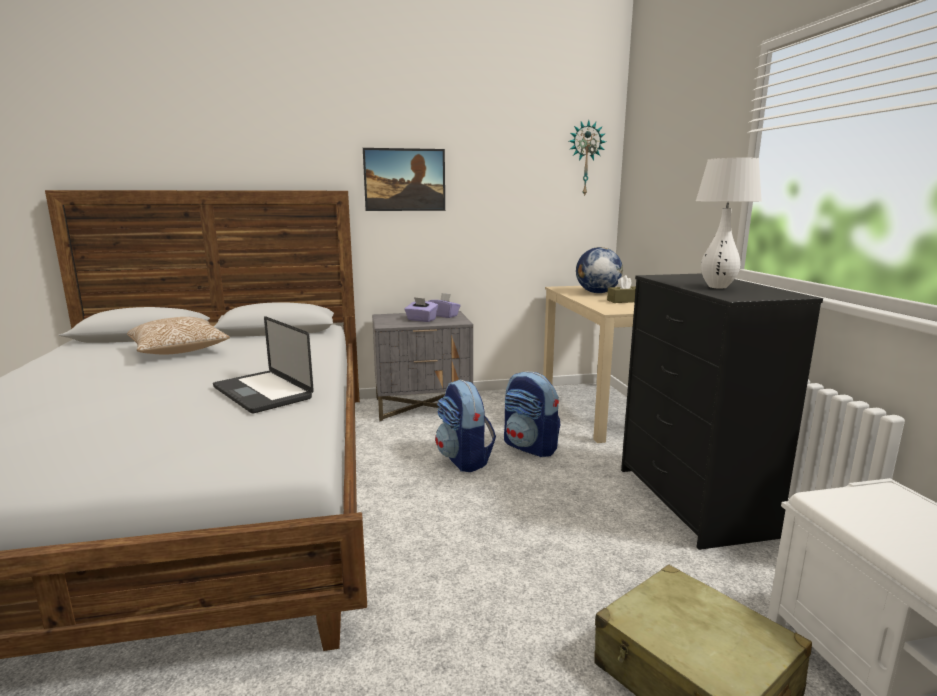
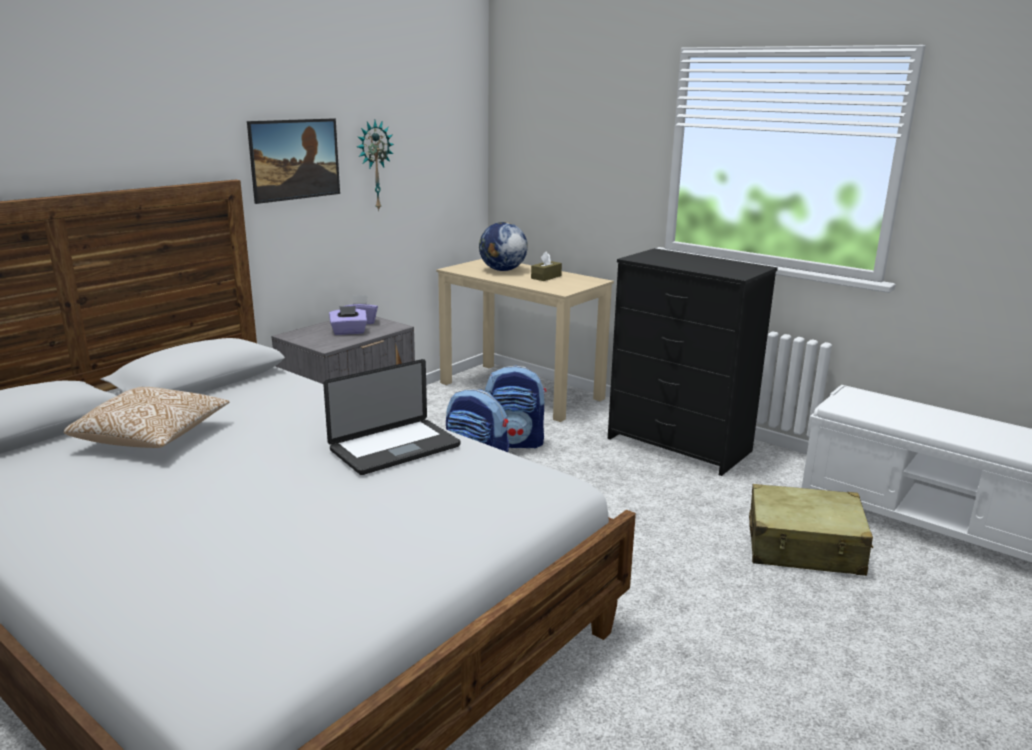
camera: 40 degrees left, 5 degrees up
laptop [213,316,314,414] -> laptop turned 45 degrees counterclockwise [323,359,461,475]
wall clock [569,120,606,197] -> wall clock moved to [357,121,394,211]
white table lamp [696,158,762,289] -> none

